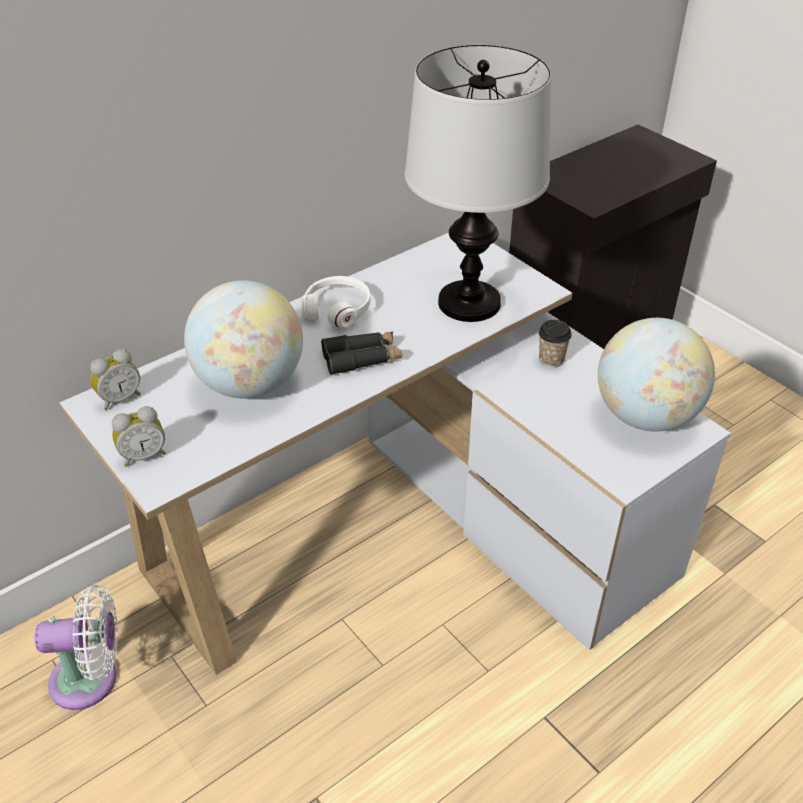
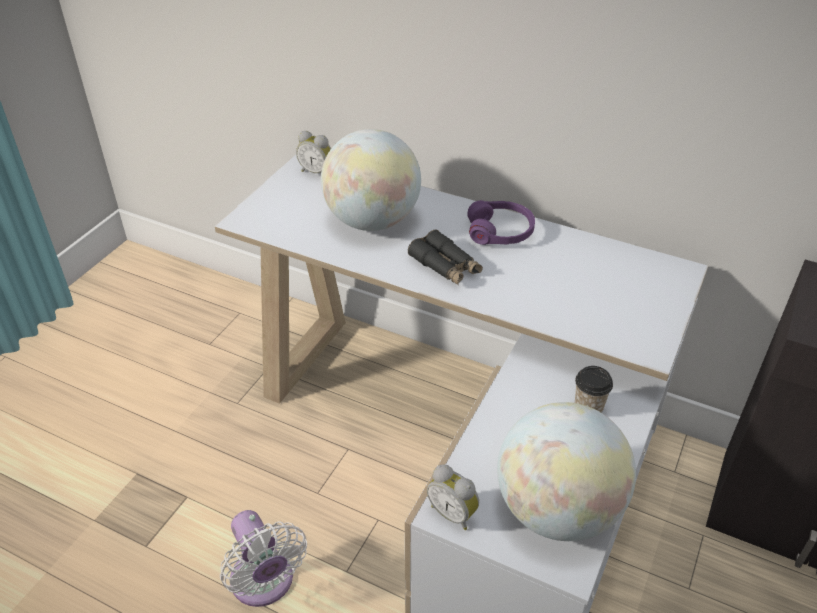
camera: 65 degrees right, 0 degrees up
white fan [34,585,118,710] -> white fan moved to [220,510,307,607]
alarm clock [112,406,166,467] -> alarm clock moved to [427,464,479,530]
white headphones [302,276,370,328] -> purple headphones [467,200,535,245]
table lamp [405,45,551,322] -> none

